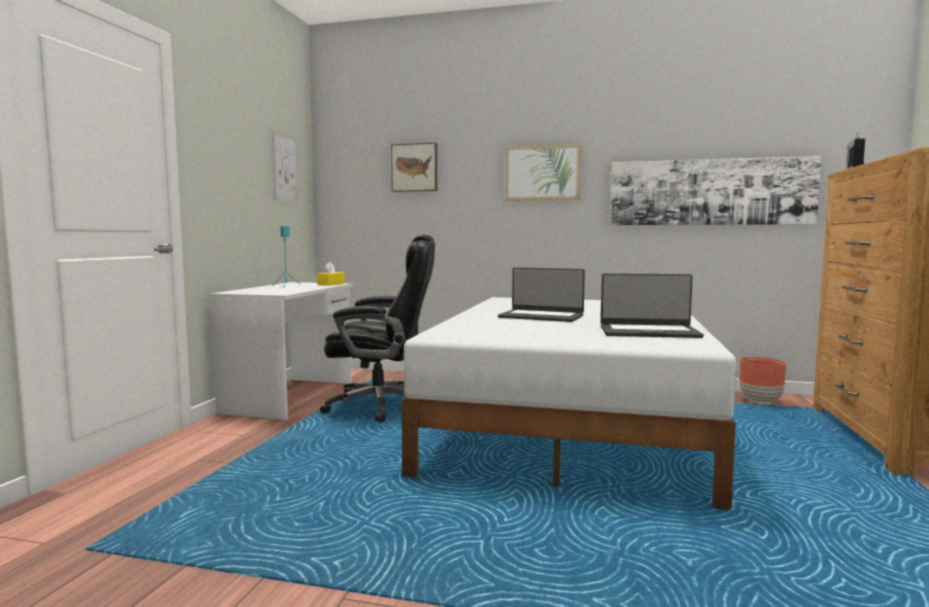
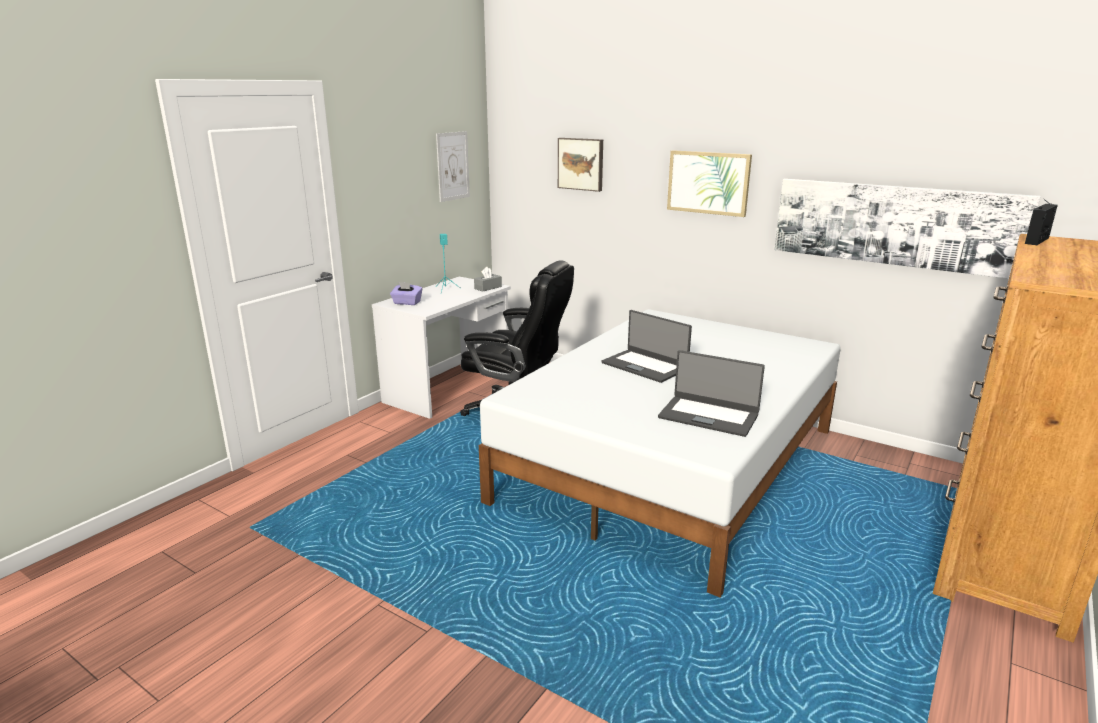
camera: 20 degrees right, 15 degrees up
yellow tissue box [317,262,345,286] -> grey tissue box [474,267,502,291]
brown planter [739,357,786,404] -> none
none -> purple tissue box [390,282,422,305]

